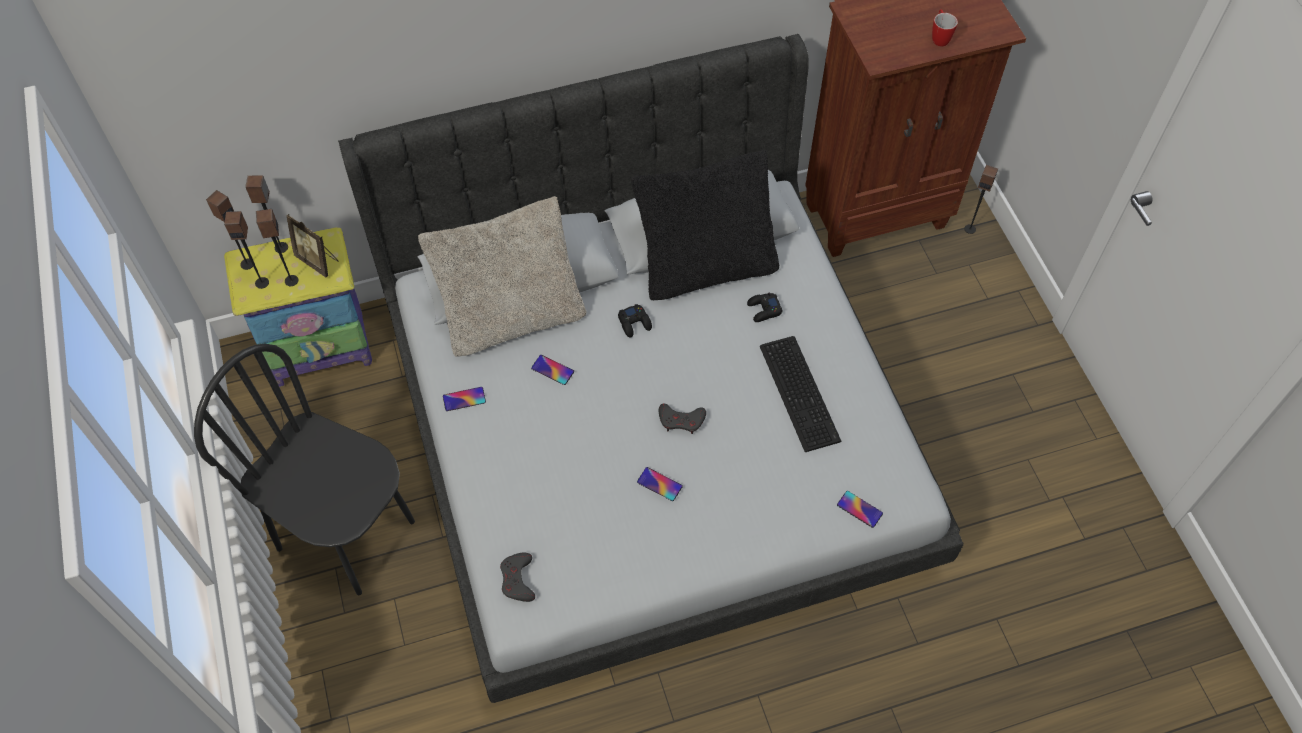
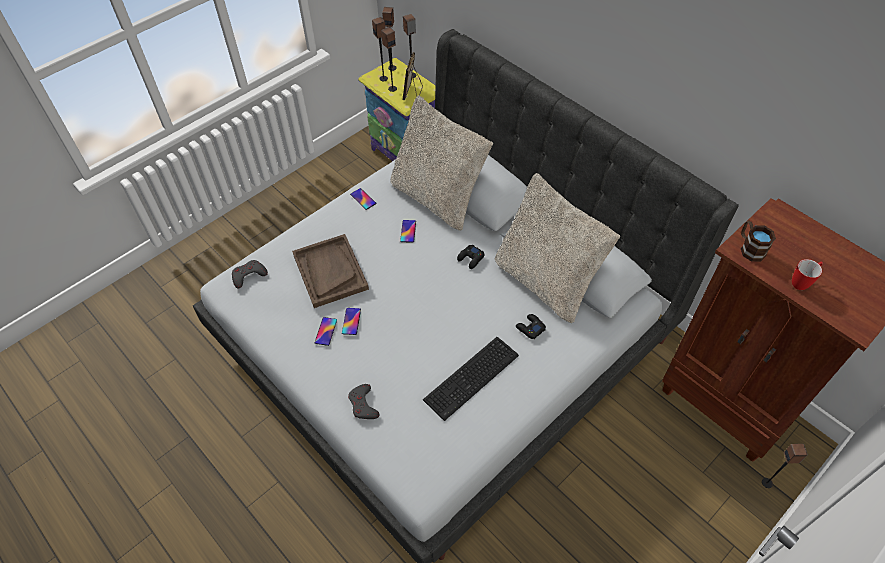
camera: 65 degrees right, 5 degrees down
black chair [194,344,415,596] -> none
black pillow [631,149,779,300] -> beige pillow [495,173,620,323]
grey game controller [659,404,706,434] -> grey game controller moved to [348,384,380,419]
phone [837,491,883,528] -> phone moved to [315,317,337,346]
none -> brown tray [292,234,369,308]
none -> brown mug [741,221,776,262]

